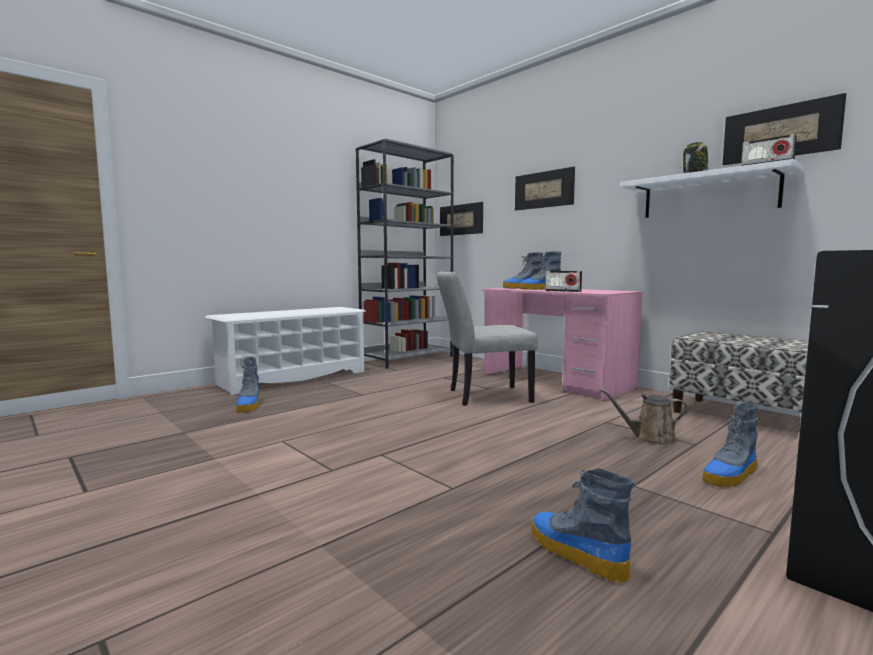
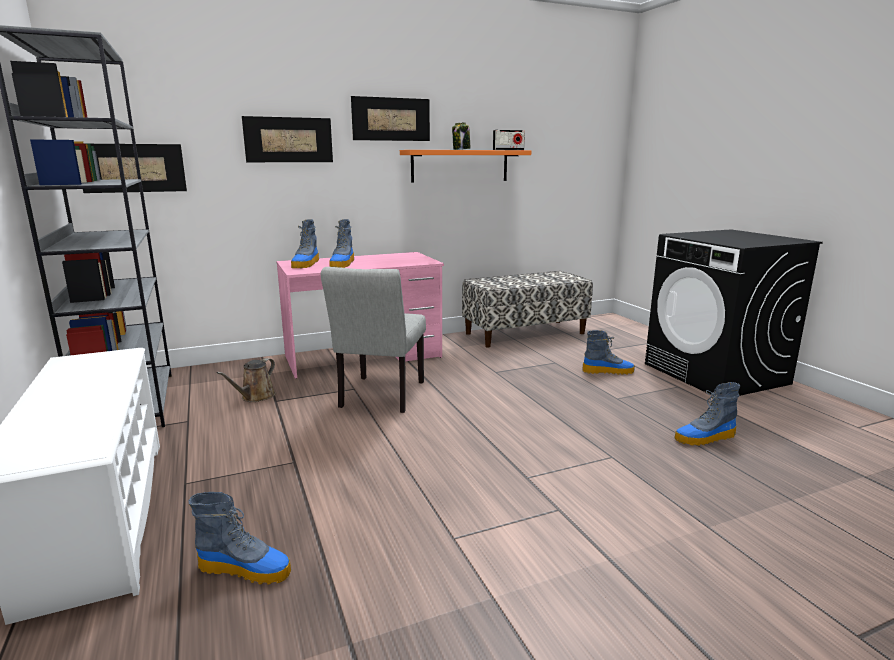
camera: 70 degrees left, 10 degrees up
radio [545,271,582,292] -> none
brown watering can [600,389,688,445] -> brown watering can moved to [216,358,276,402]
white shelf [620,159,803,218] -> orange shelf [400,150,531,182]
boot [702,403,758,487] -> boot turned 75 degrees counterclockwise [583,330,635,375]
picture [723,93,846,165] -> picture moved to [351,96,430,141]

